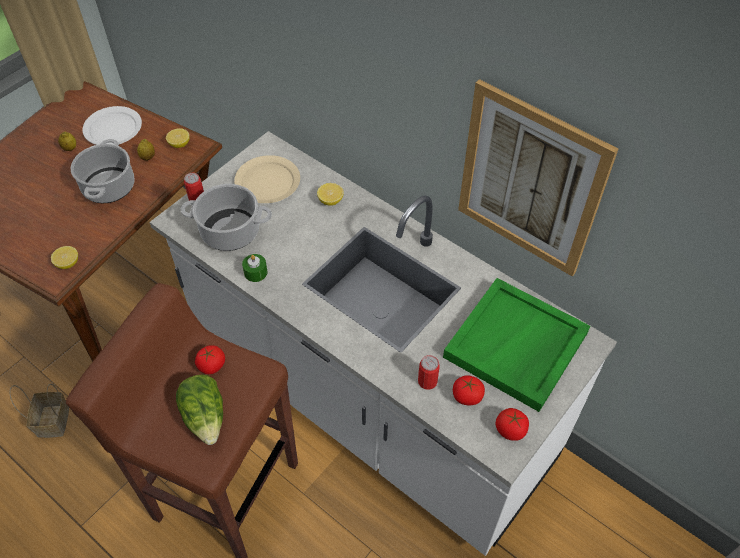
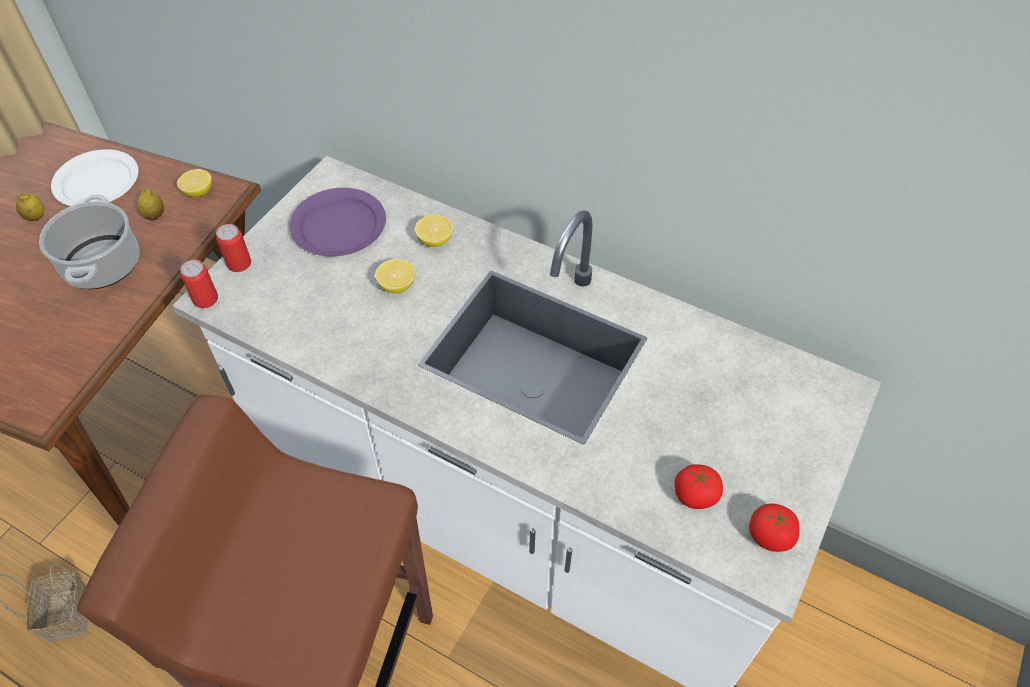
camera: 10 degrees left, 0 degrees up
lemon [51,246,78,269] -> lemon moved to [375,259,415,293]
lettuce [176,374,223,445] -> none
cooking pot [181,184,272,251] -> none
tomato [195,345,225,374] -> none
beige plate [234,155,300,203] -> purple plate [290,188,386,257]
green candle [242,254,268,282] -> none
can [418,355,440,390] -> can moved to [180,260,218,308]
green tray [443,278,590,412] -> none
picture [458,79,618,276] -> none

